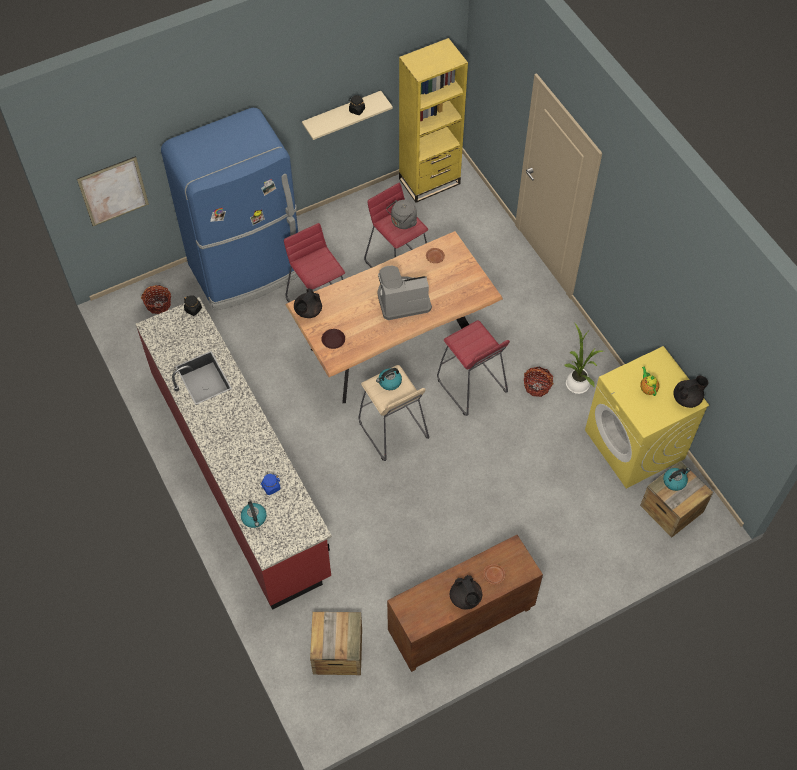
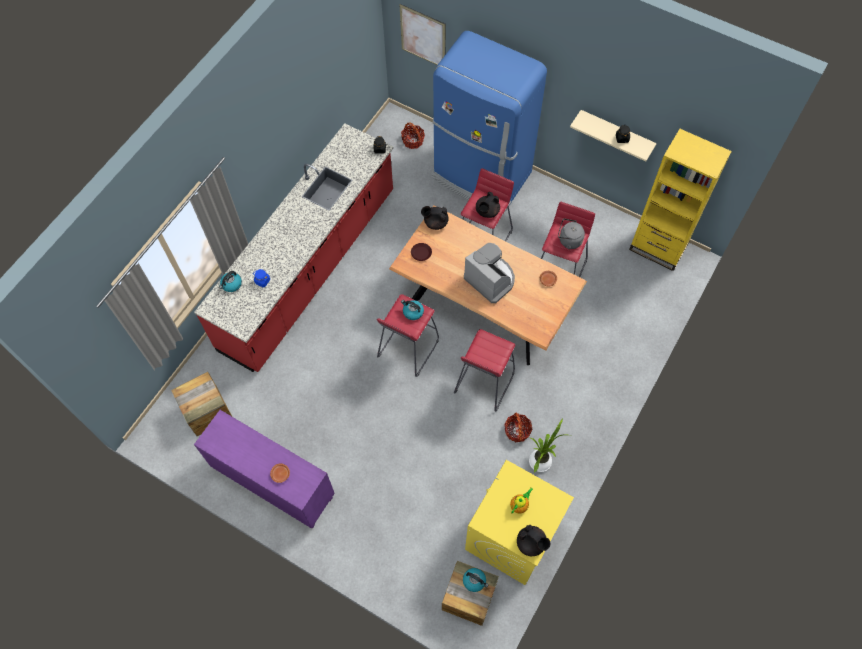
camera: 60 degrees right, 5 degrees up
beige stool [358,365,429,461] -> red stool [377,294,439,377]
brown cabinet [387,535,543,672] -> purple cabinet [194,410,335,529]
black teapot [450,575,482,610] -> black teapot moved to [476,192,500,218]

